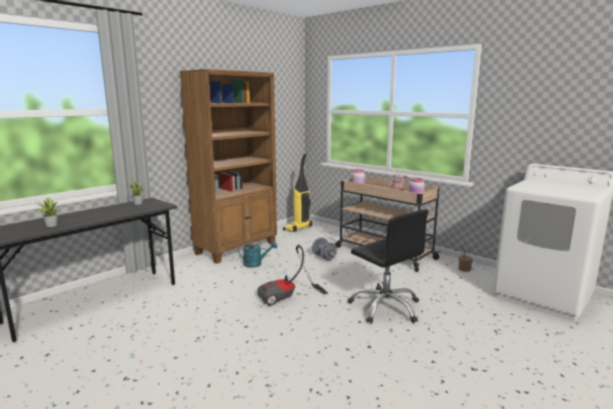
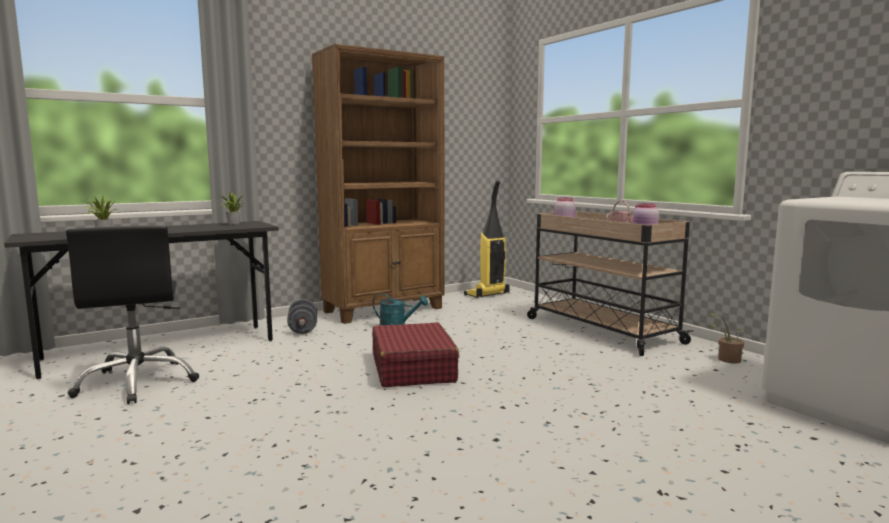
camera: 15 degrees right, 5 degrees down
vacuum cleaner [257,245,328,306] -> red suitcase [372,322,459,387]
grey dumbbell [312,237,337,261] -> grey dumbbell moved to [287,299,317,334]
black office chair [348,209,428,324] -> black office chair moved to [66,225,199,404]

